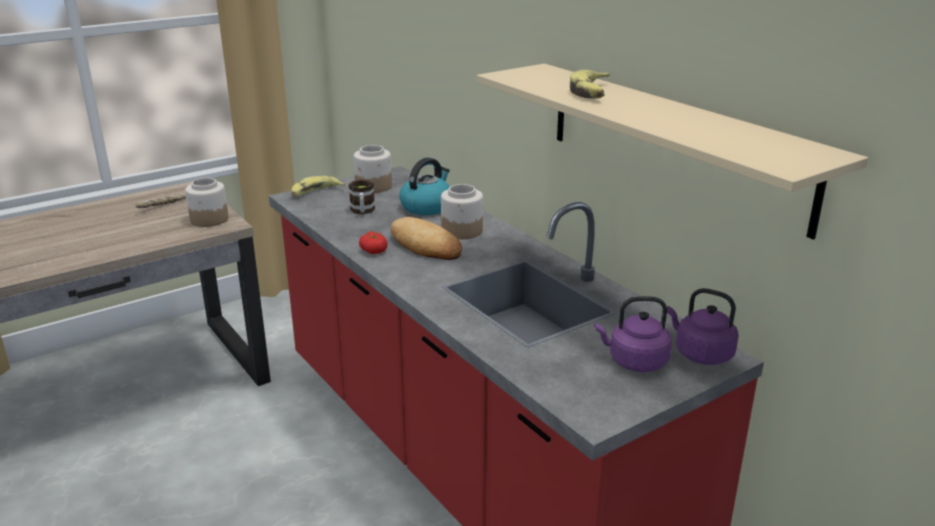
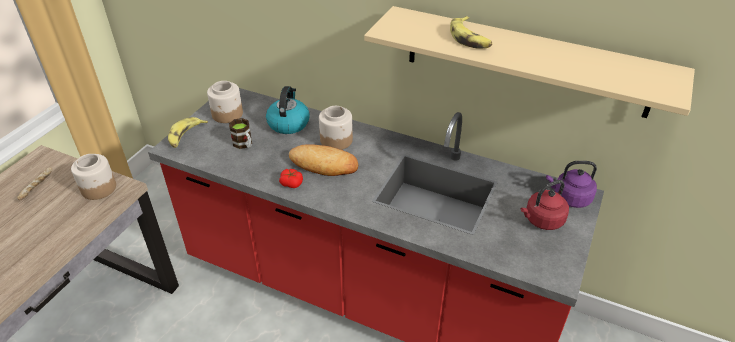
camera: 30 degrees left, 15 degrees up
purple kettle [594,296,672,372] -> red kettle [521,180,569,230]

